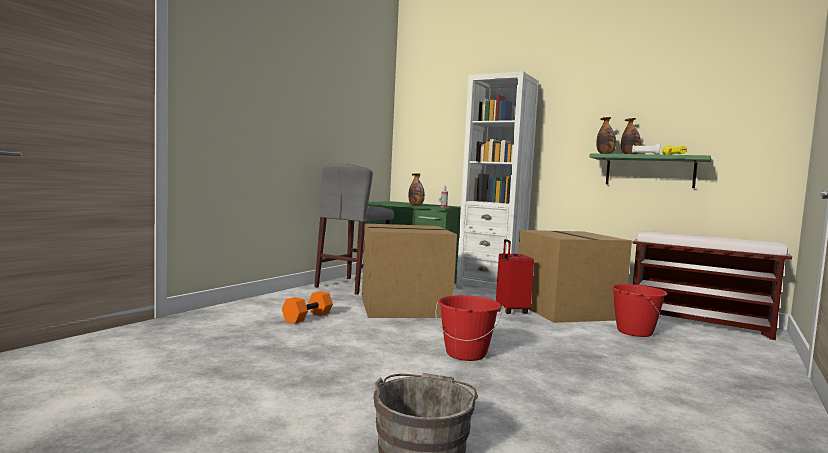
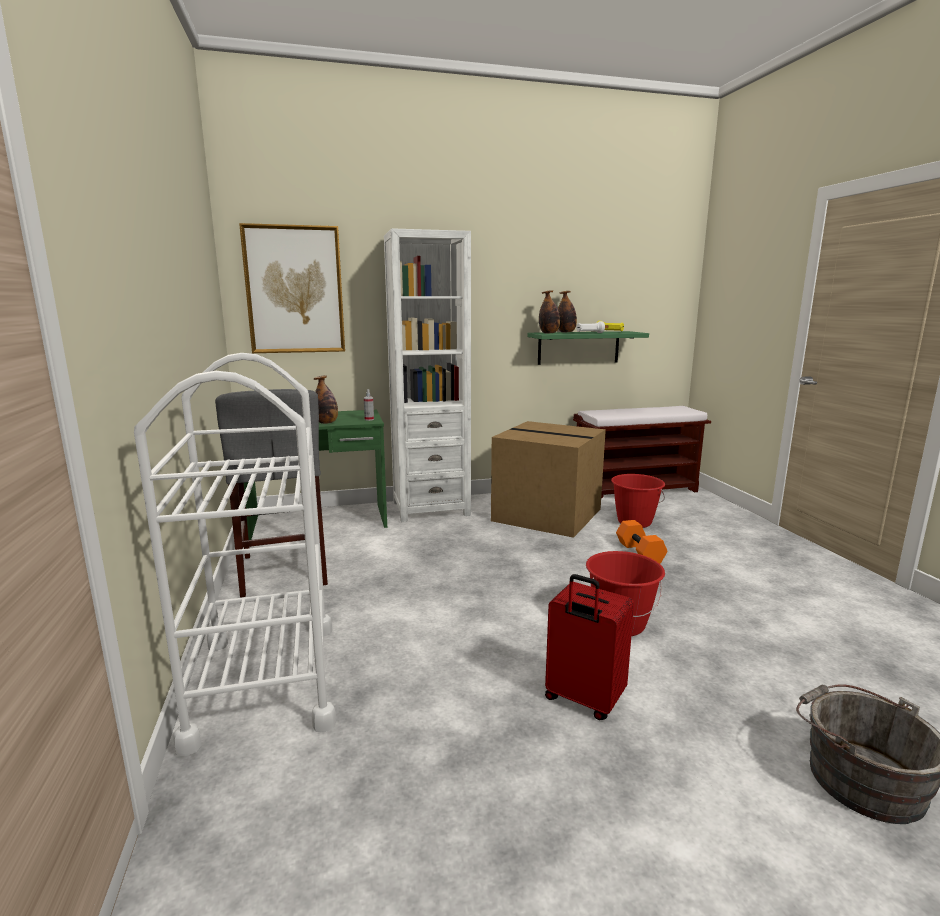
camera: 45 degrees left, 10 degrees up
orange dumbbell [282,291,333,324] -> orange dumbbell moved to [616,520,667,564]
cardboard box [362,224,457,318] -> none
red suitcase [496,239,534,314] -> red suitcase moved to [545,574,634,720]
none -> white cart [134,353,336,756]
none -> picture [239,223,345,353]

